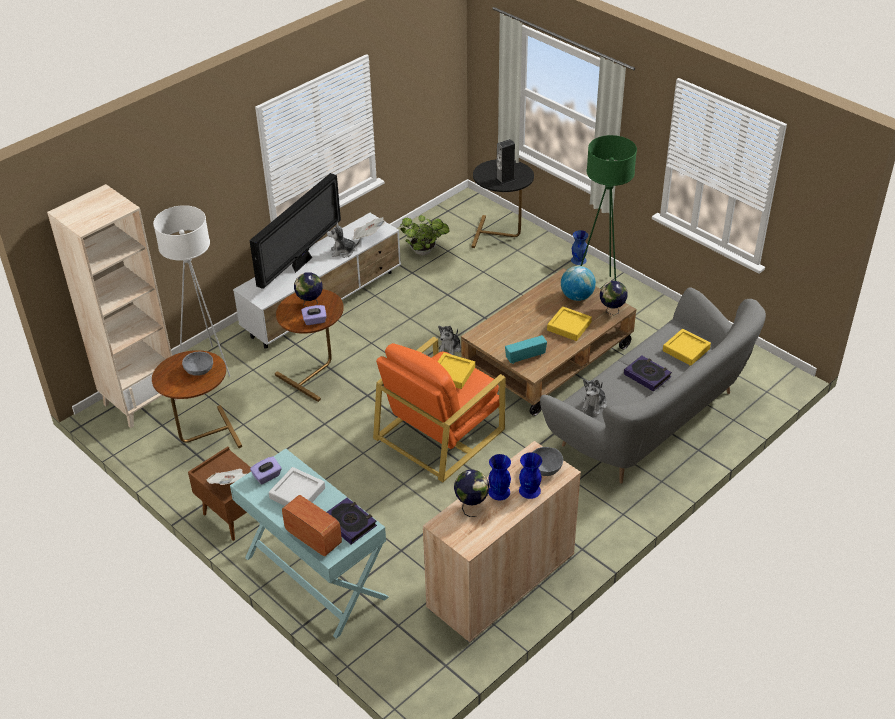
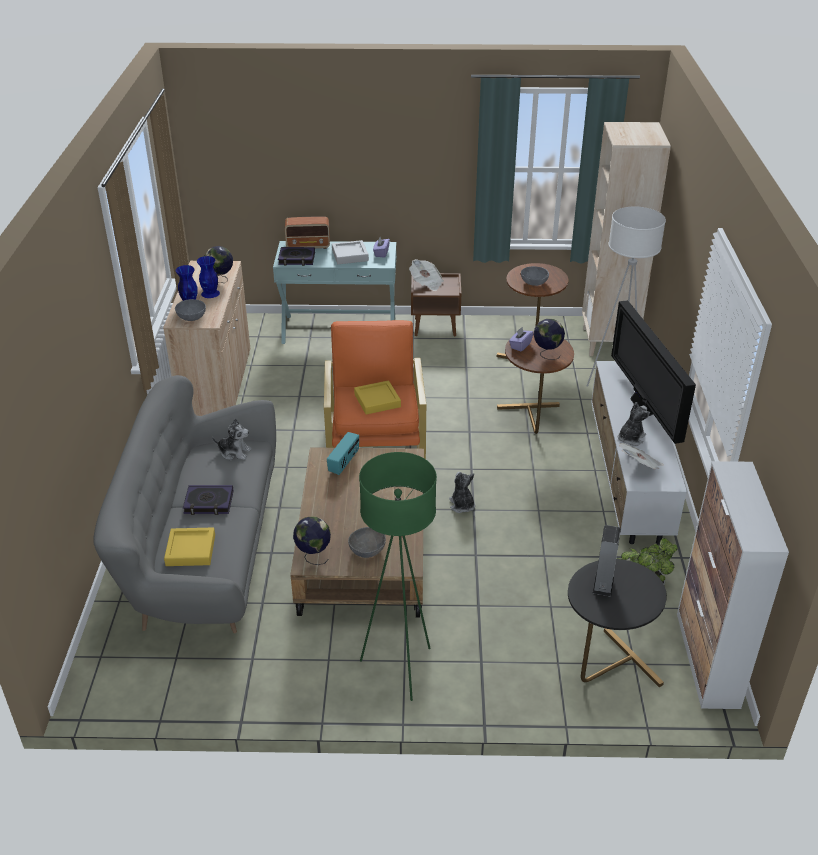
camera: 135 degrees right, 5 degrees down
yellow tray [547,306,592,341] -> none
globe [561,266,596,301] -> grey bowl [348,527,386,558]
blue vase [571,230,588,265] -> none
plush toy [582,379,607,415] -> plush toy turned 120 degrees clockwise [212,418,251,460]
none -> cabinet [677,461,789,709]

